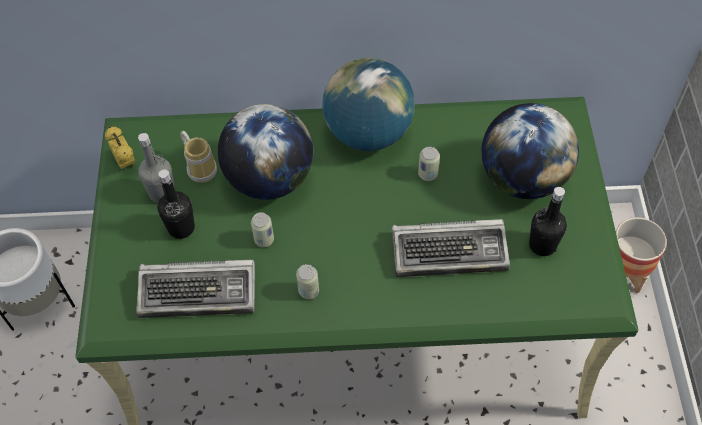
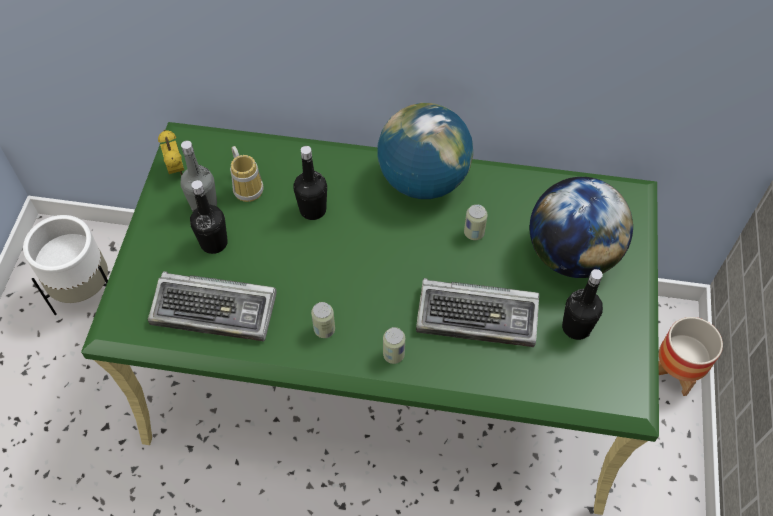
camera: 10 degrees right, 0 degrees up
globe [218,104,313,200] -> black bottle [293,146,327,220]
can [251,212,274,247] -> can moved to [383,327,405,364]

